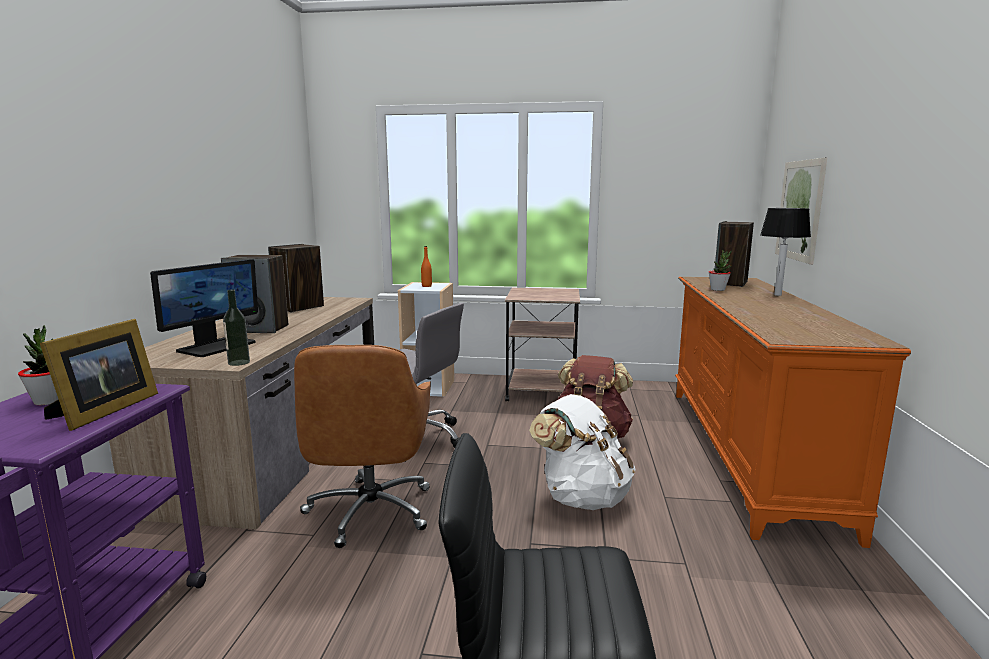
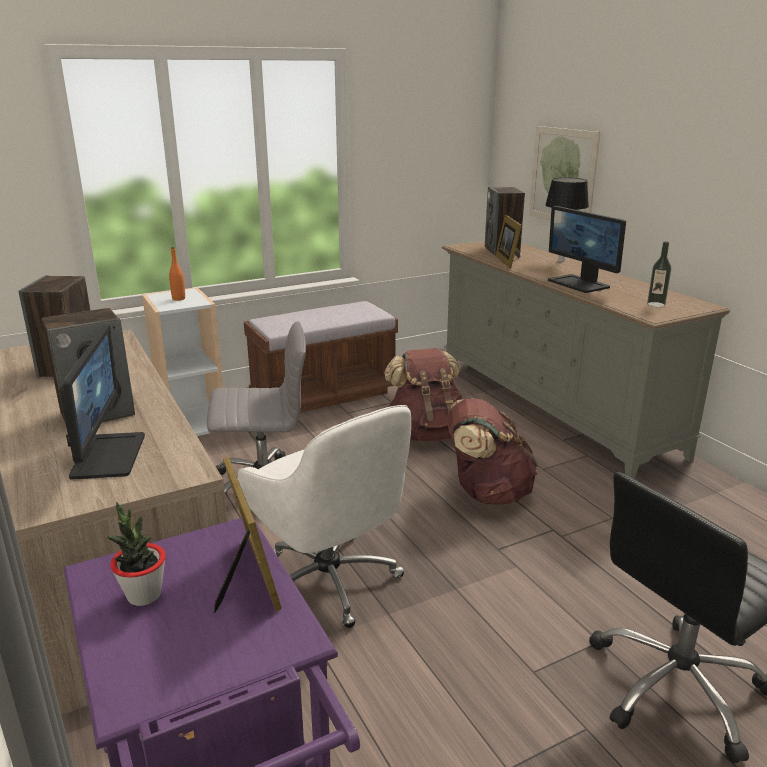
camera: 35 degrees left, 10 degrees up
bottle [223,289,250,366] -> bottle moved to [647,242,671,307]
brown office chair [294,345,431,548] -> white office chair [238,405,411,628]
brown cart [505,288,580,401] -> brown bench [244,301,398,412]
white backpack [529,394,636,510] -> brown backpack [447,398,538,505]
orange cabinet [675,276,911,548] -> grey cabinet [442,241,730,479]
potted plant [709,250,732,291] -> picture frame [495,215,522,269]
none -> monitor [548,206,626,293]

